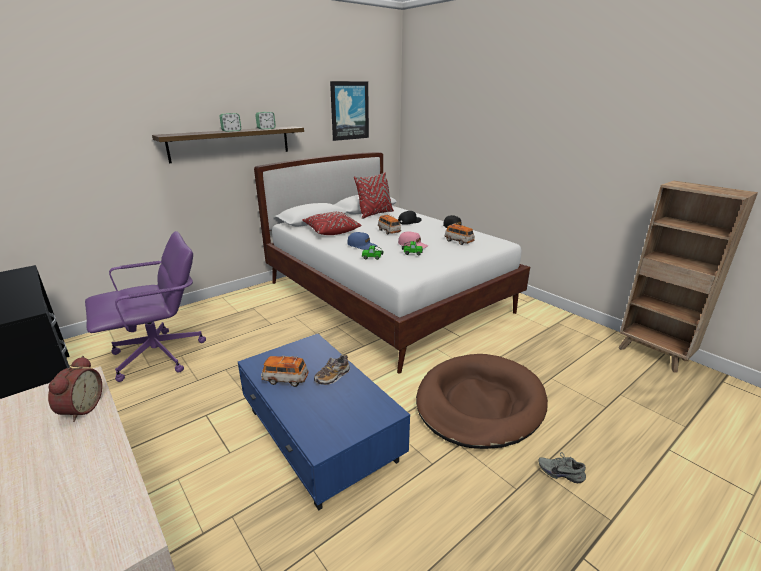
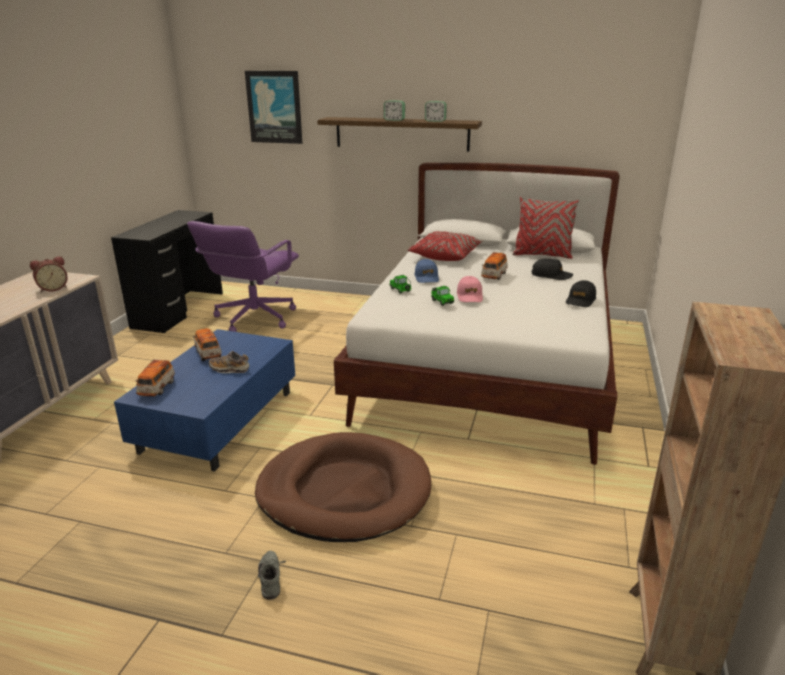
camera: 55 degrees right, 0 degrees up
purple office chair [85,231,206,382] -> purple office chair turned 90 degrees clockwise [187,221,299,332]
picture [330,81,369,141] -> picture moved to [245,71,302,144]
toy car [444,223,475,245] -> toy car moved to [136,359,175,396]

